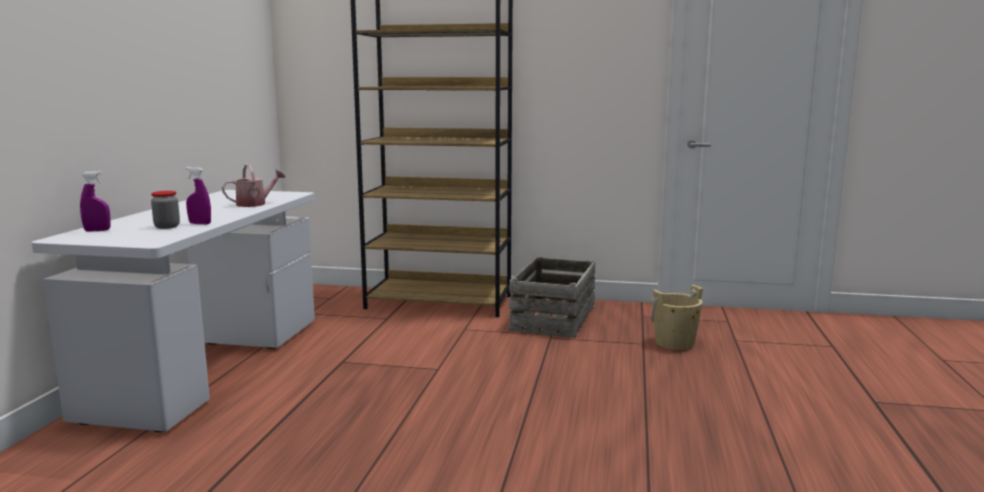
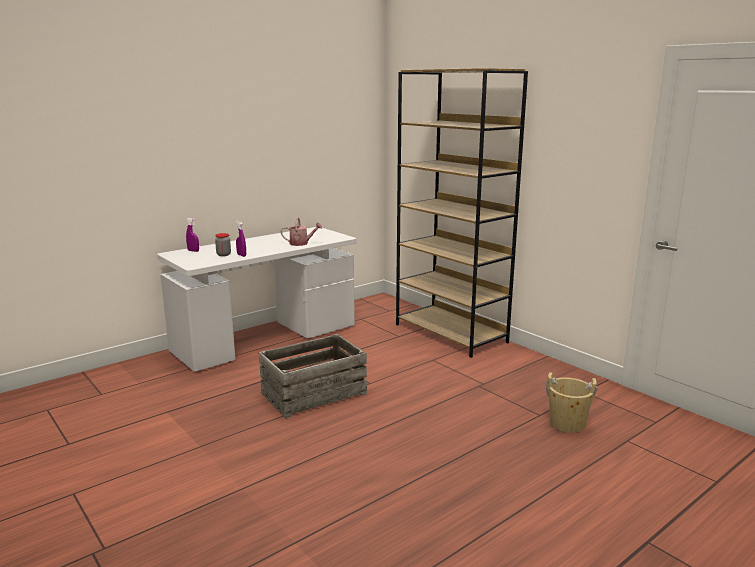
camera: 40 degrees right, 5 degrees up
crate [508,257,595,338] -> crate moved to [259,334,367,418]

